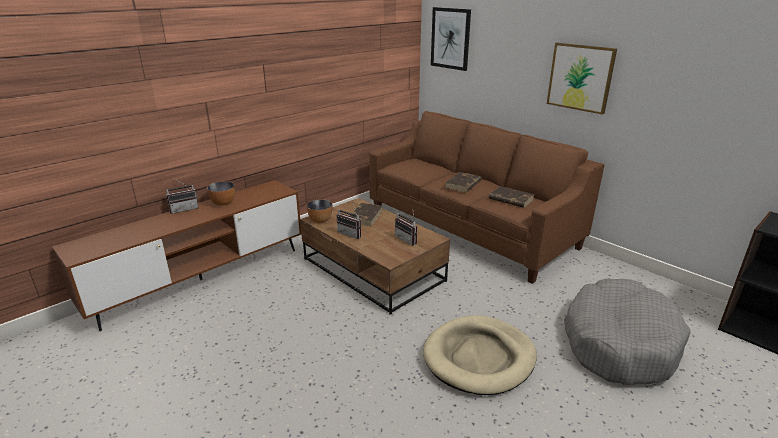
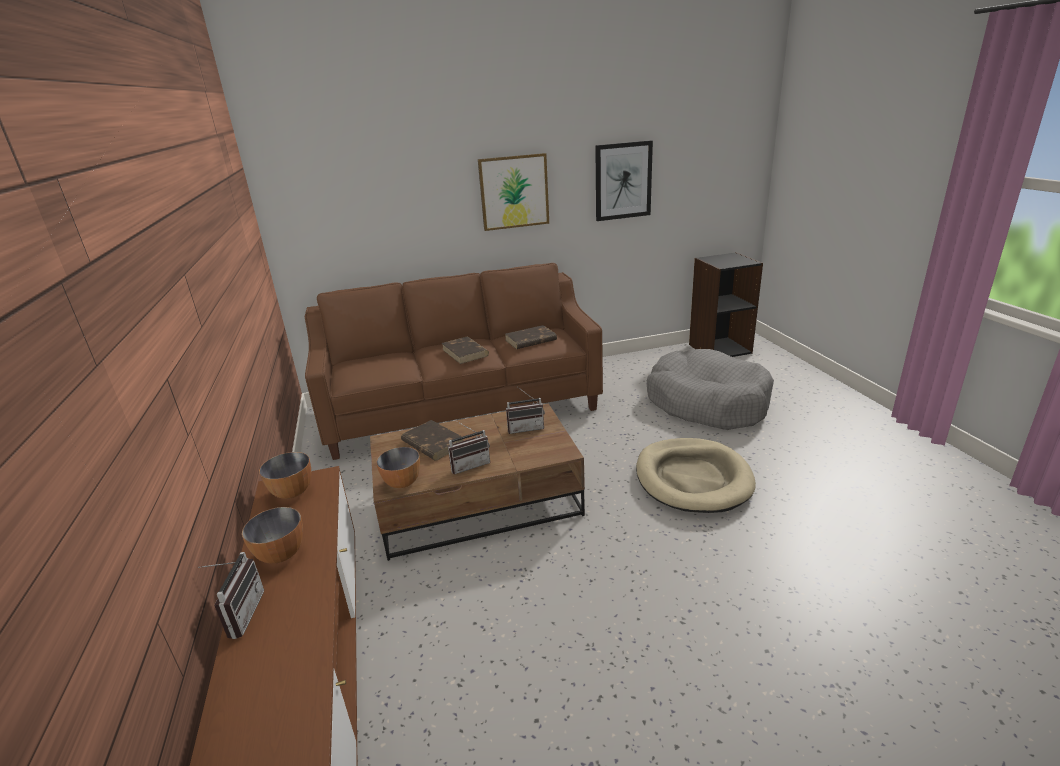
camera: 60 degrees left, 0 degrees up
picture [431,7,471,71] -> picture moved to [595,140,653,221]
none -> bowl [259,452,311,499]

